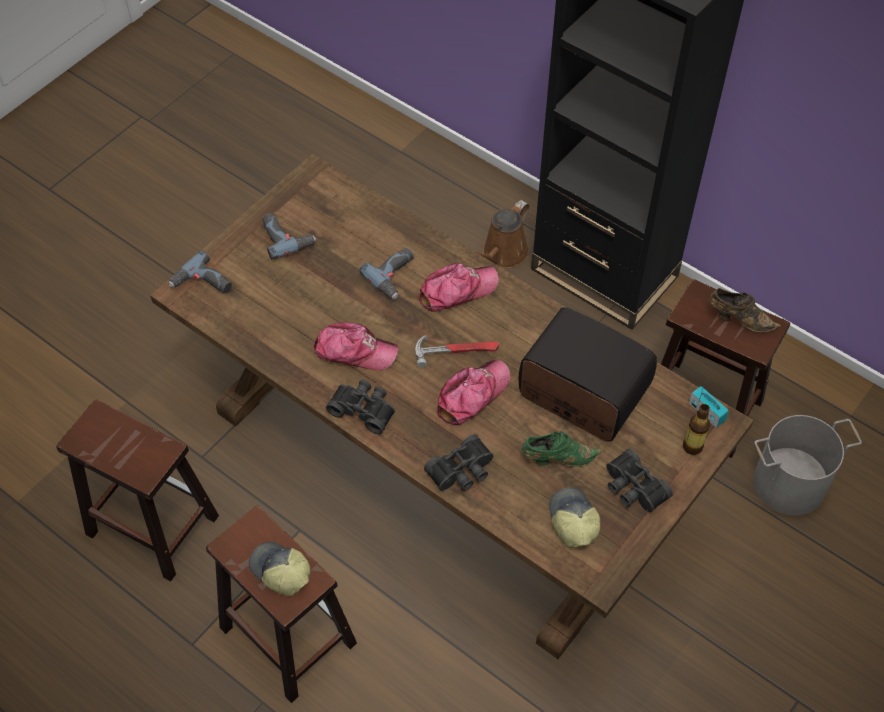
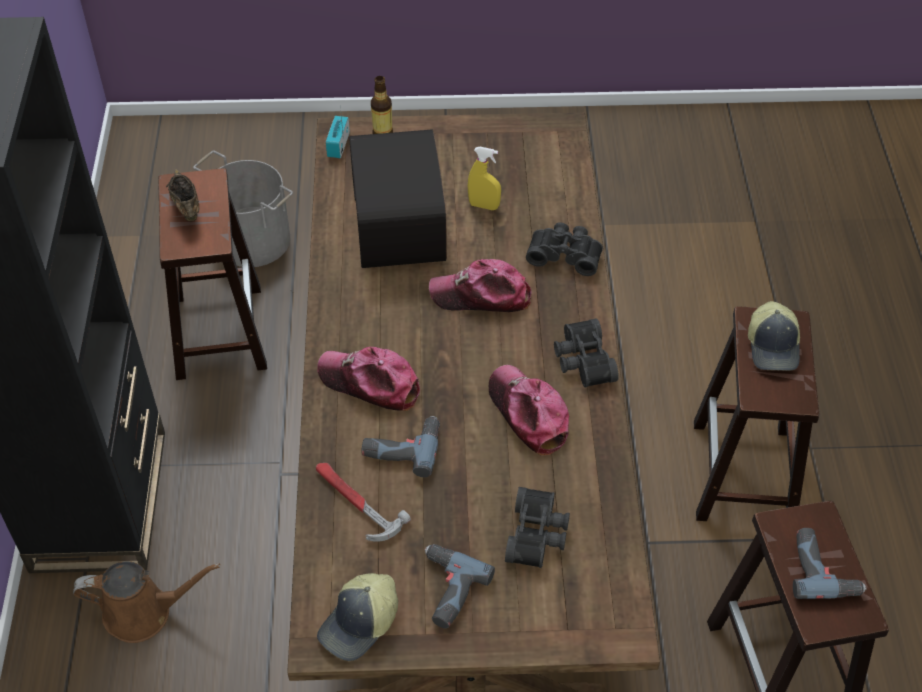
camera: 130 degrees left, 5 degrees down
power drill [169,250,232,293] -> power drill moved to [793,528,867,599]
hammer [415,335,499,367] -> hammer moved to [316,463,411,542]
green shoe [522,431,603,467] -> yellow spray bottle [468,147,501,210]
cap [549,488,600,548] -> cap moved to [317,573,398,661]
black binoculars [606,449,673,512] -> black binoculars moved to [505,487,570,568]

